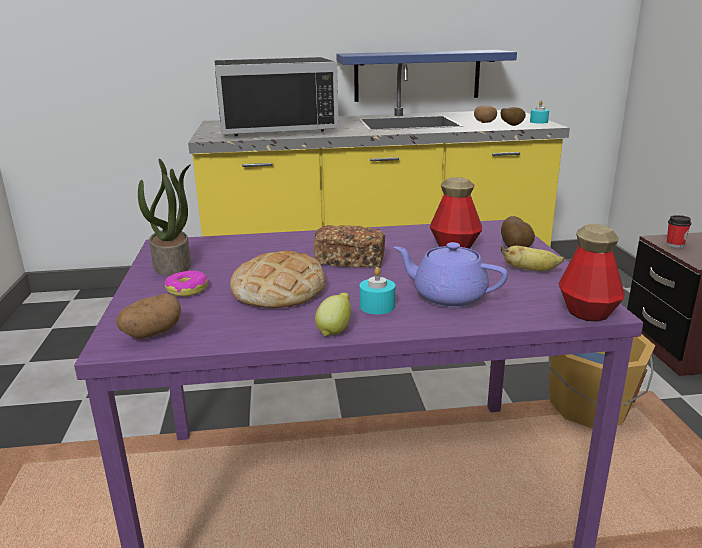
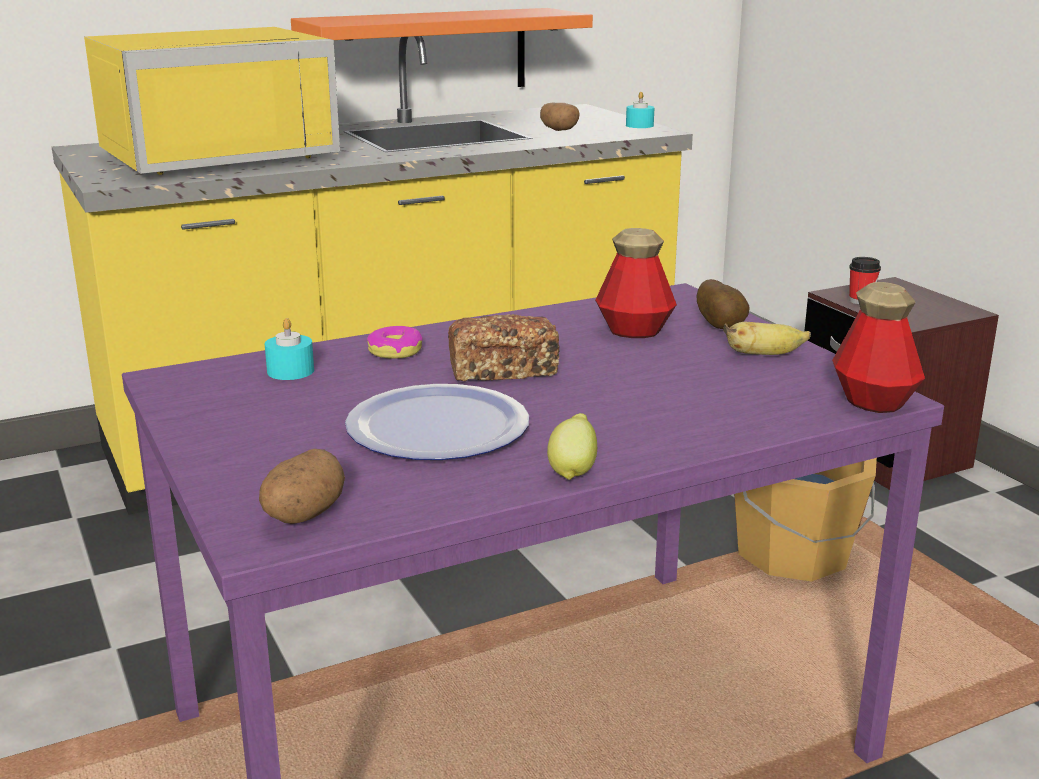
camera: 20 degrees left, 0 degrees up
potted plant [138,159,191,276] -> none
donut [165,271,208,296] -> donut moved to [367,326,422,359]
black microwave [215,57,339,136] -> yellow microwave [84,27,340,175]
bread [230,251,325,308] -> plate [345,384,529,460]
blue shelf [336,50,517,102] -> orange shelf [291,8,593,87]
turquoise candle [360,267,395,314] -> turquoise candle moved to [265,318,314,380]
purple teapot [394,242,508,307] -> none
potato [501,107,526,126] -> none

